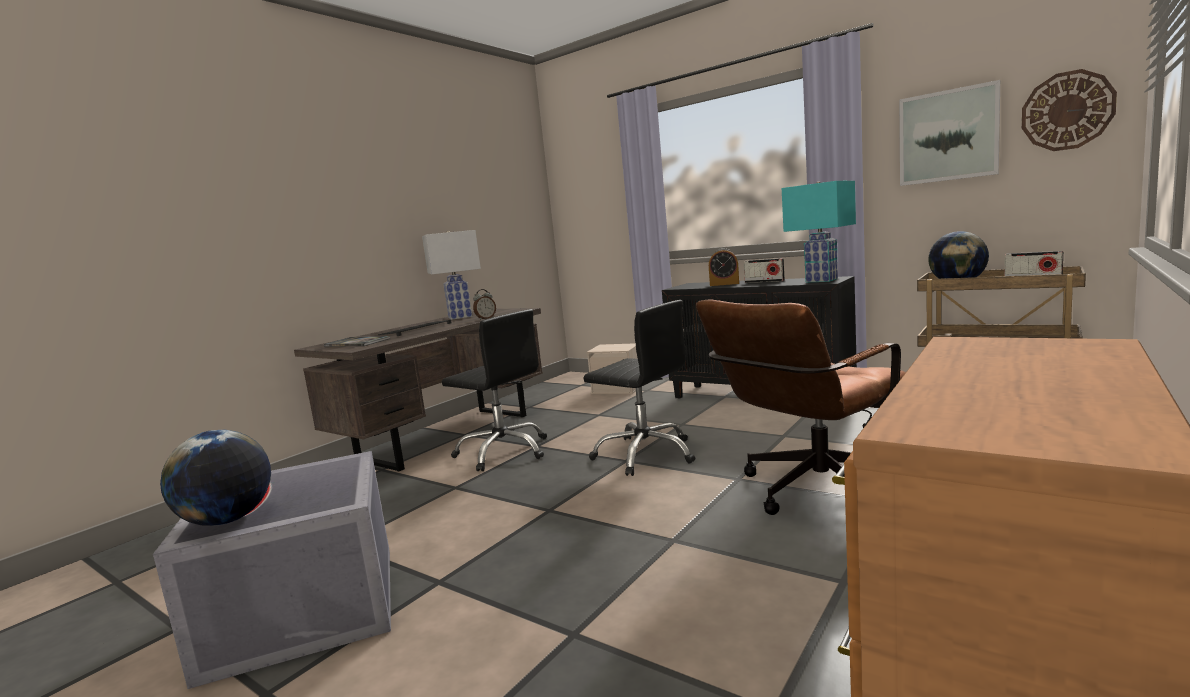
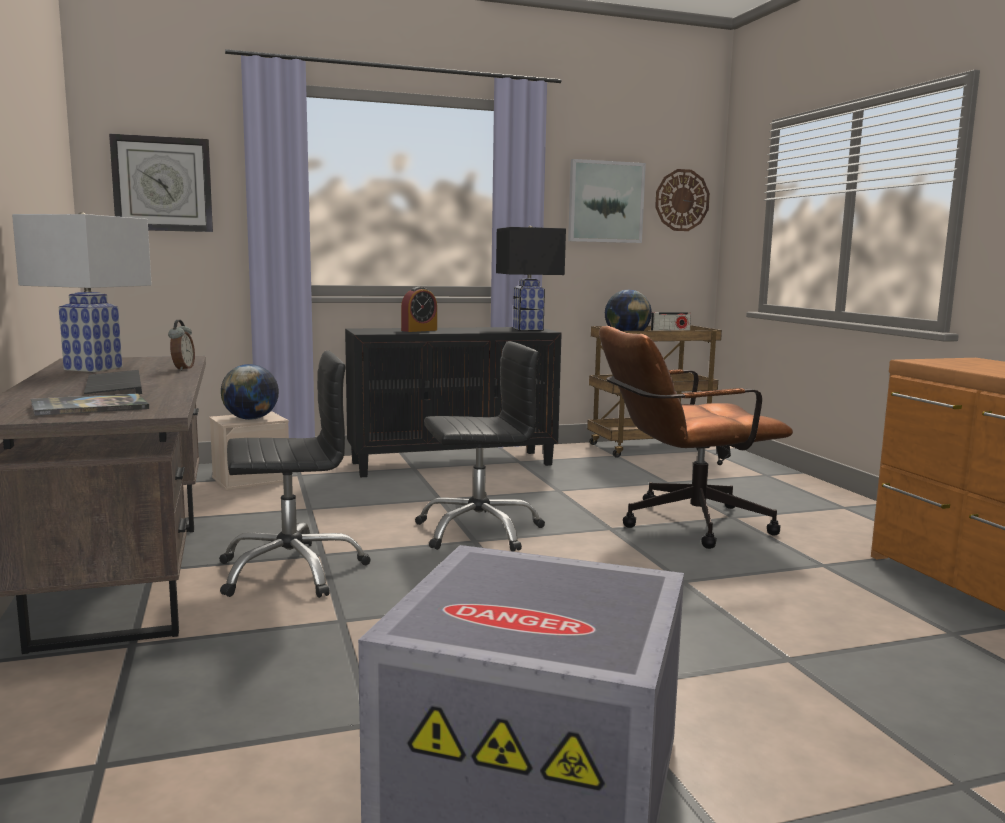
camera: 55 degrees left, 0 degrees up
globe [160,430,271,526] -> globe moved to [221,364,279,420]
brown office chair [696,300,906,515] -> brown office chair turned 75 degrees clockwise [599,326,793,549]
radio [744,258,785,283] -> none
turquoise table lamp [782,181,856,282] -> black table lamp [496,226,566,331]
none -> wall clock [109,134,213,232]

